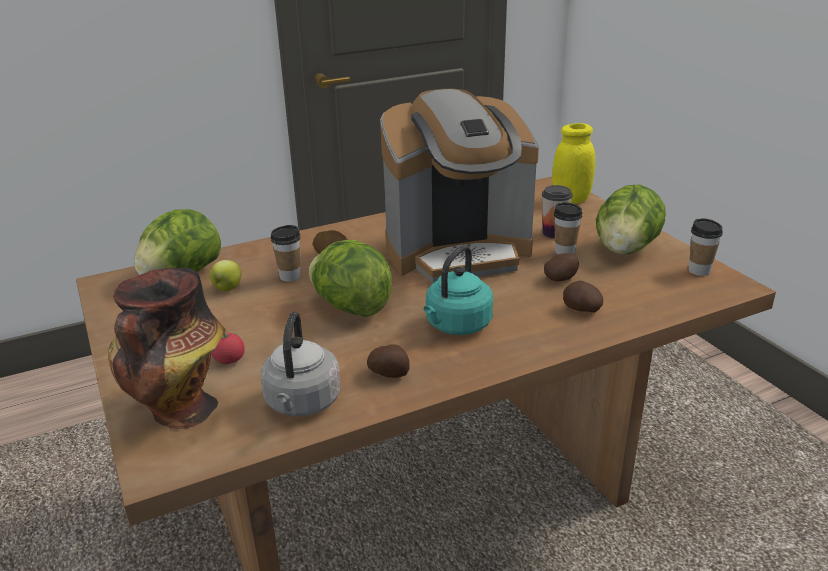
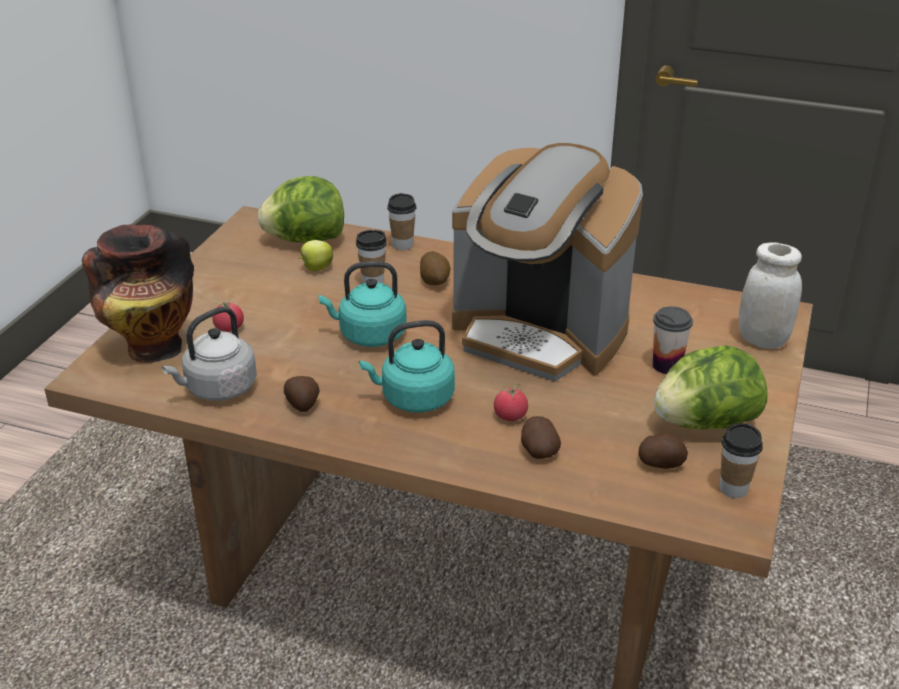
camera: 45 degrees right, 5 degrees up
lettuce [308,240,392,317] -> turquoise kettle [318,261,407,347]
potato [544,253,579,282] -> potato moved to [639,433,688,469]
yellow jar [552,123,595,204] -> white jar [739,242,802,349]
cup [554,202,583,254] -> cup moved to [387,193,417,250]
none -> tomato [494,383,528,421]

